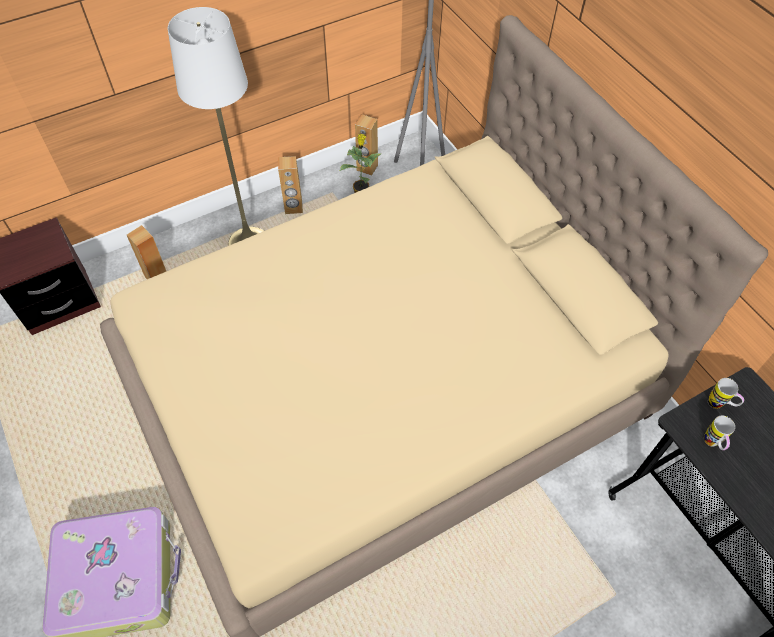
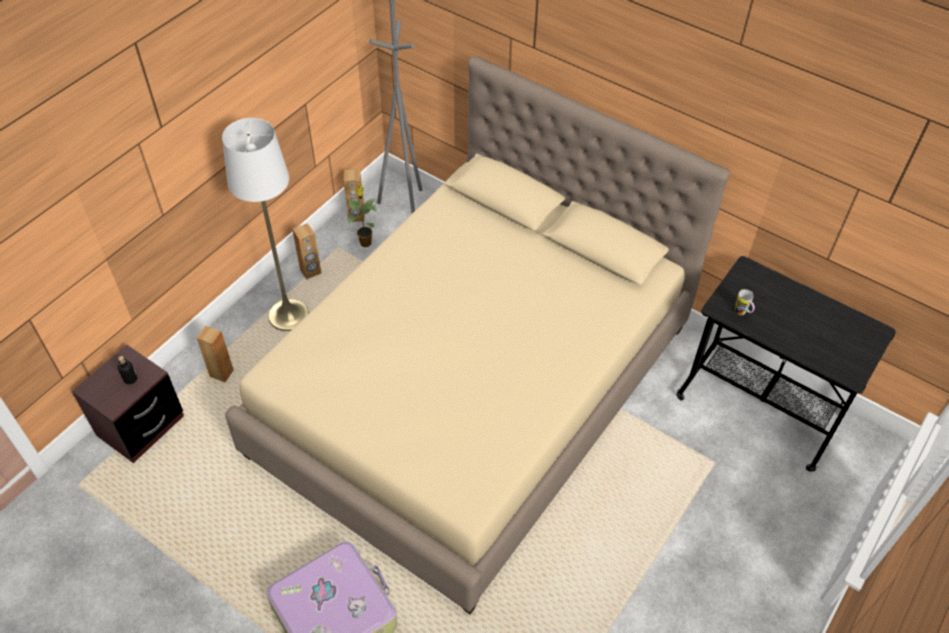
camera: 25 degrees left, 5 degrees down
mug [708,378,744,409] -> none
none -> bottle [118,356,137,384]

